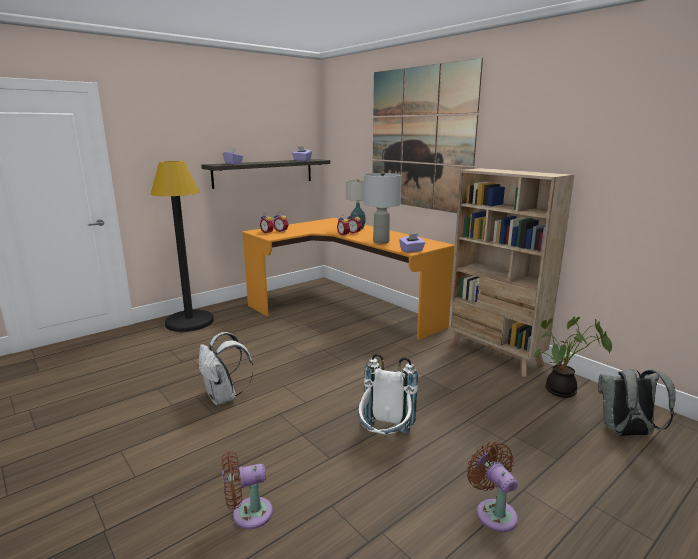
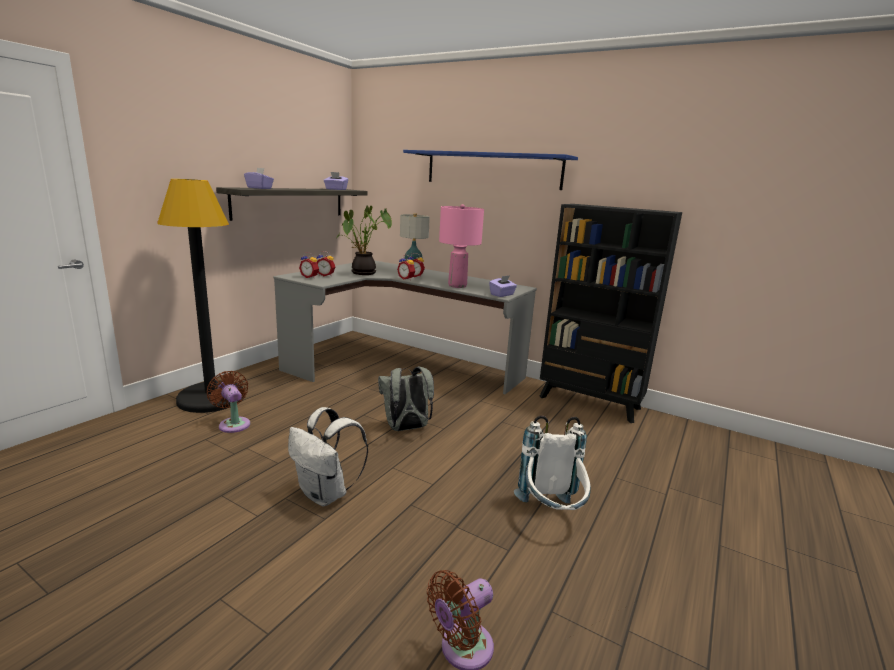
camera: 20 degrees left, 0 degrees up
orange desk [242,218,455,340] -> grey desk [273,260,537,394]
grey table lamp [364,172,402,244] -> pink table lamp [439,204,484,288]
picture [372,58,483,213] -> blue shelf [403,150,578,190]
beige bookcase [449,168,574,377] -> black bookcase [539,204,682,423]
brown fan [467,442,518,532] -> brown fan moved to [207,371,250,433]
potted plant [533,317,612,398] -> potted plant moved to [336,205,392,275]
grey backpack [598,369,676,436] -> grey backpack moved to [378,367,434,431]

